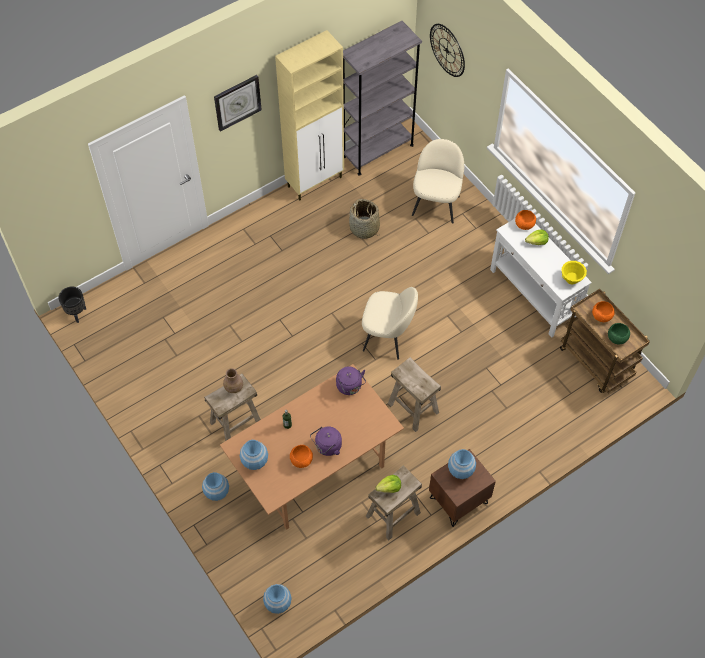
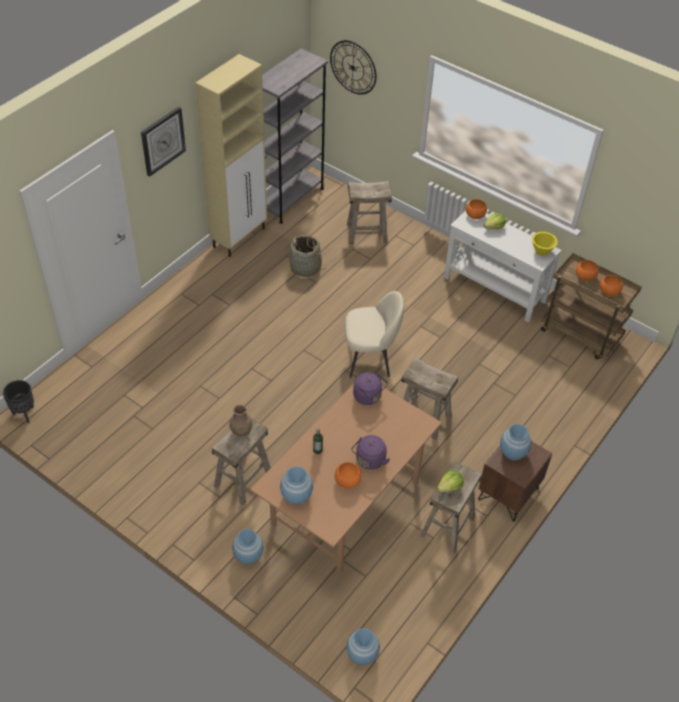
camera: 20 degrees left, 10 degrees down
beige chair [412,139,464,224] -> beige stool [347,181,392,244]
green bowl [608,323,630,344] -> orange bowl [600,275,623,297]

